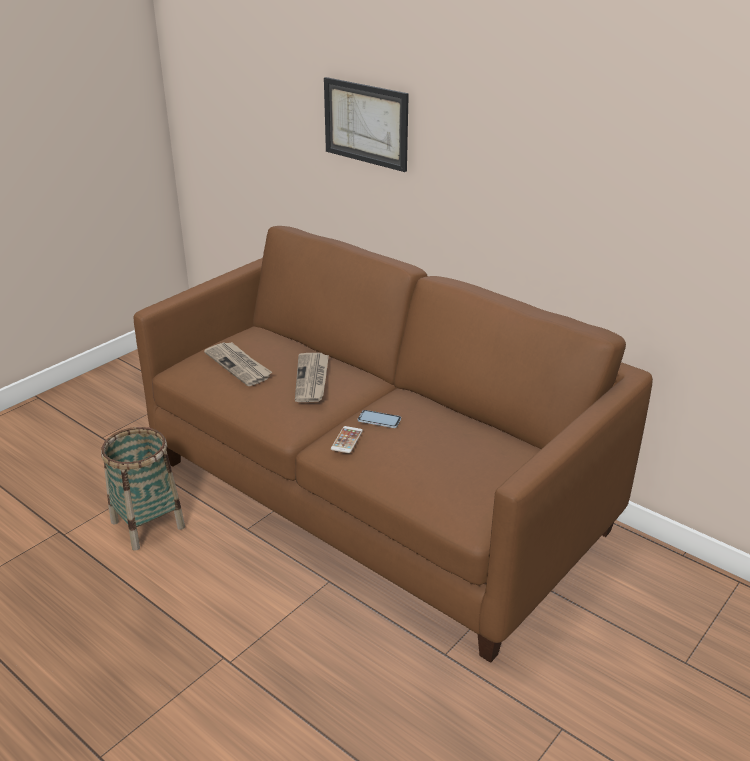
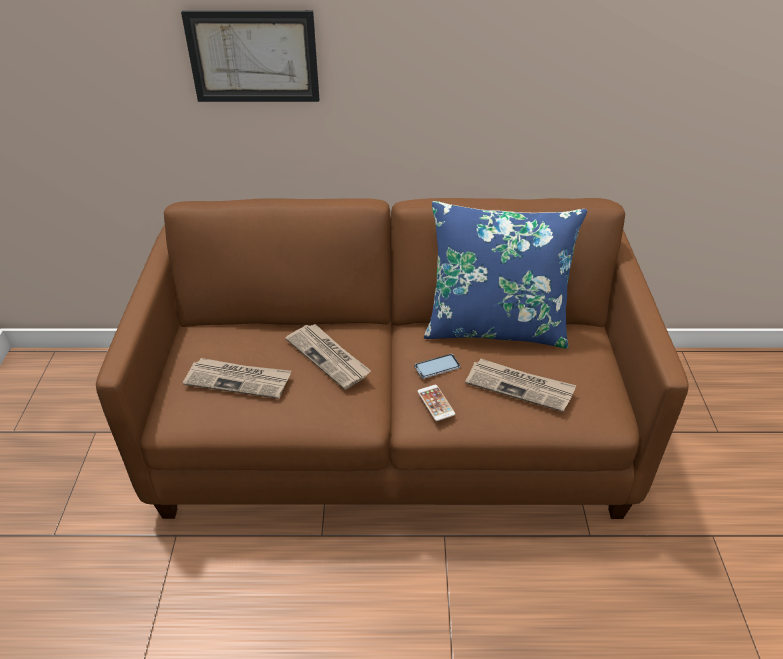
camera: 40 degrees left, 10 degrees up
basket [101,427,185,551] -> none
none -> blue pillow [424,201,587,349]
none -> newspaper [465,358,576,412]

